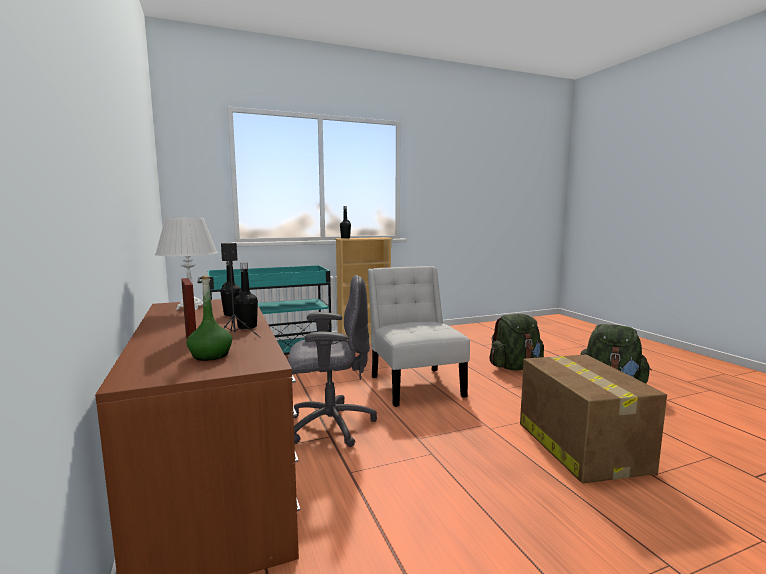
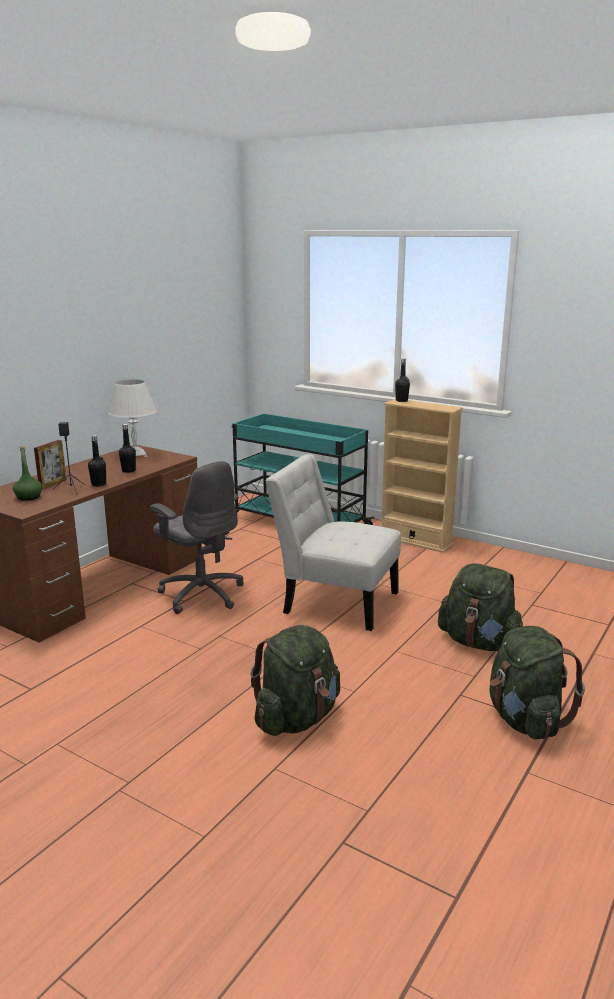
camera: 55 degrees right, 10 degrees up
white chair [367,266,470,407] -> white chair turned 105 degrees counterclockwise [265,454,401,631]
cardboard box [520,354,667,483] -> green backpack [250,625,340,736]

